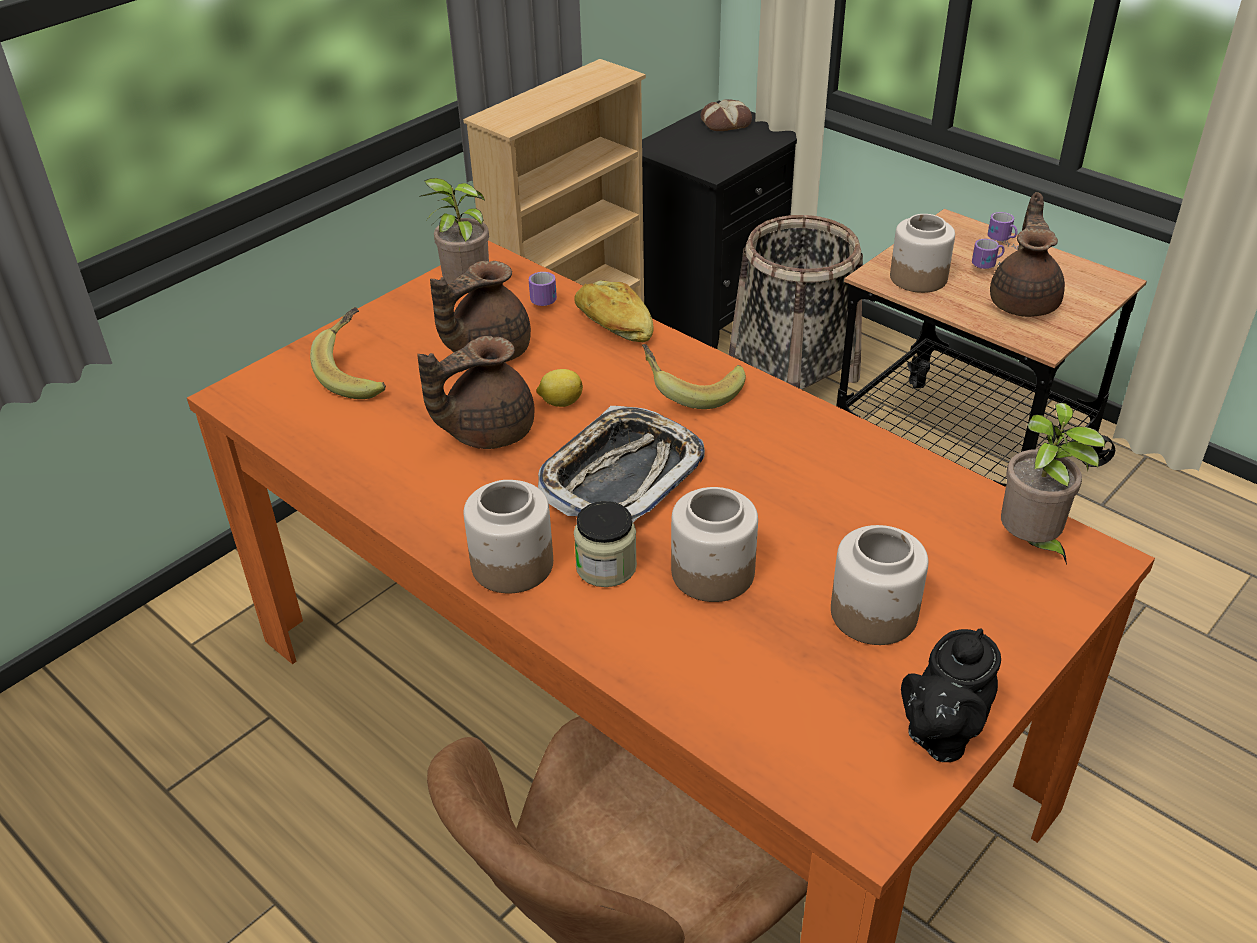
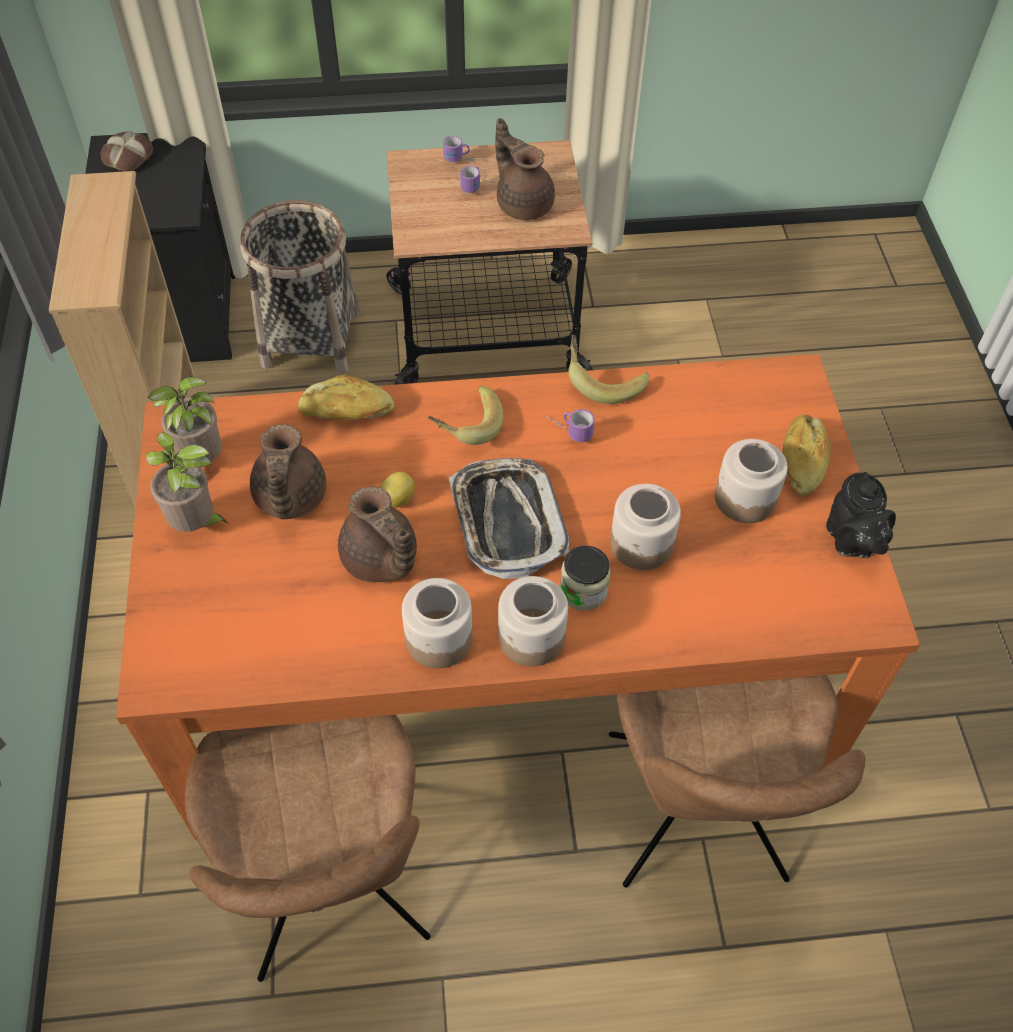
camera: 50 degrees left, 15 degrees up
banana [310,307,386,399] -> banana moved to [568,335,650,404]
brown teapot [417,336,535,449] -> brown teapot turned 45 degrees counterclockwise [338,486,417,582]
mug [529,272,557,306] -> mug moved to [546,409,595,442]
jar [890,214,955,293] -> jar moved to [402,578,473,668]
potted plant [1001,403,1105,565] -> potted plant moved to [146,432,228,532]
none -> brown chair [185,715,431,982]
none -> bread [783,415,831,496]

